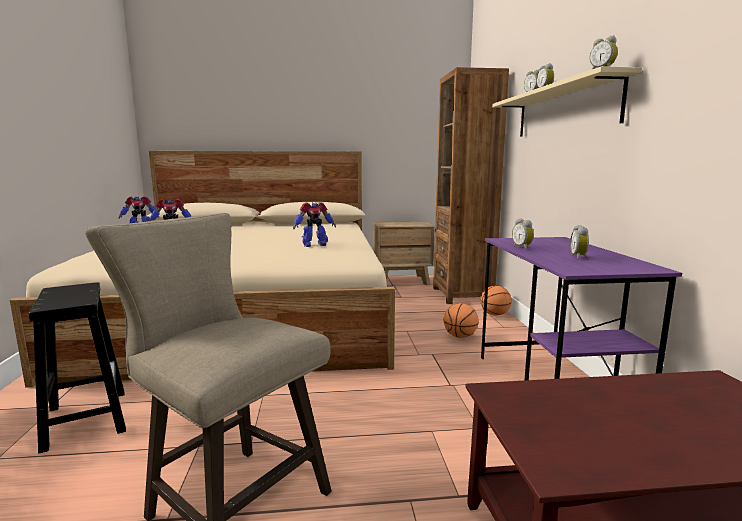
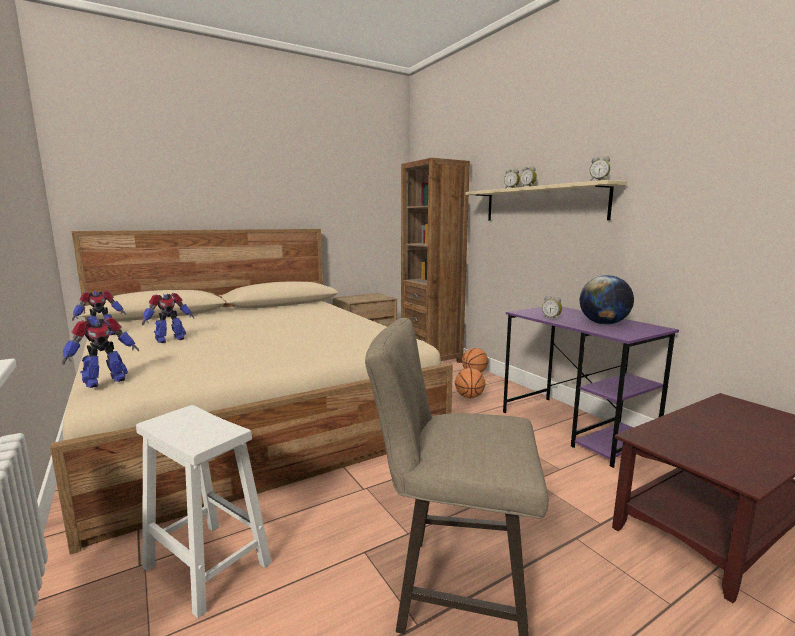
camera: 25 degrees left, 0 degrees up
black stool [29,282,126,453] -> white stool [136,405,272,618]
toy robot [293,202,336,247] -> toy robot moved to [62,317,139,388]
alarm clock [570,225,589,260] -> globe [580,275,634,325]

